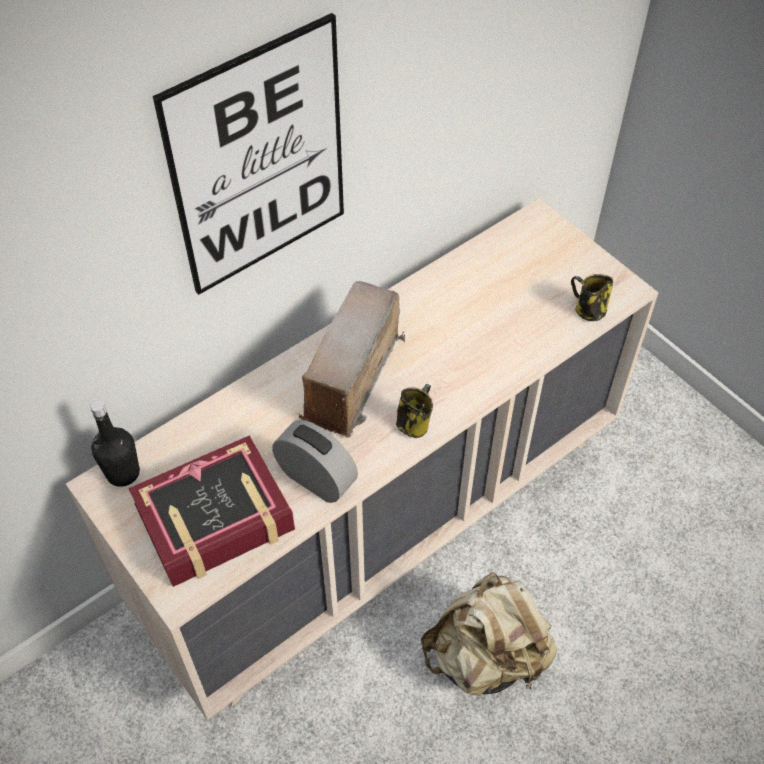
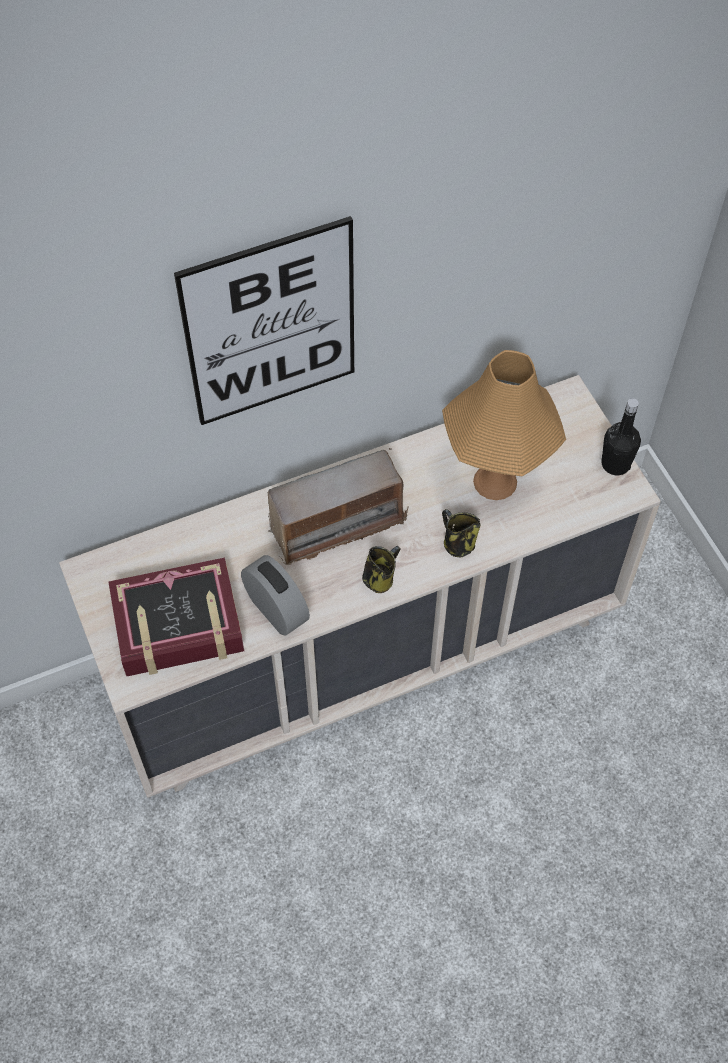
camera: 15 degrees right, 5 degrees up
black bottle [90,400,140,487] -> black bottle moved to [601,398,641,475]
radio [299,281,405,438] -> radio turned 150 degrees counterclockwise [268,448,409,565]
beige backpack [421,571,557,696] -> none
mug [571,274,613,321] -> mug moved to [442,509,481,557]
none -> orange table lamp [442,350,566,500]

